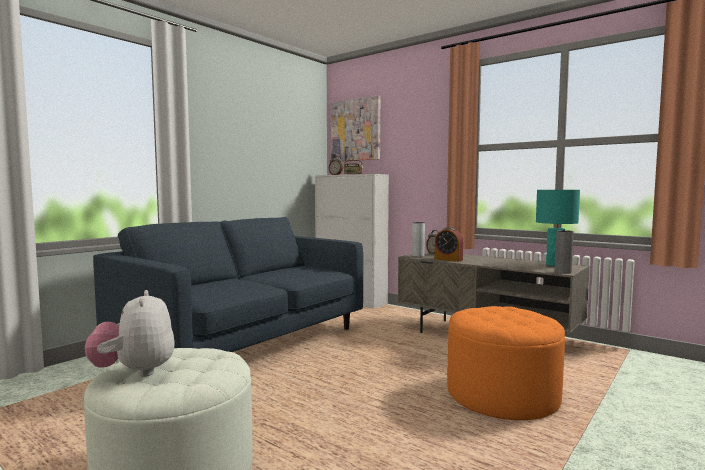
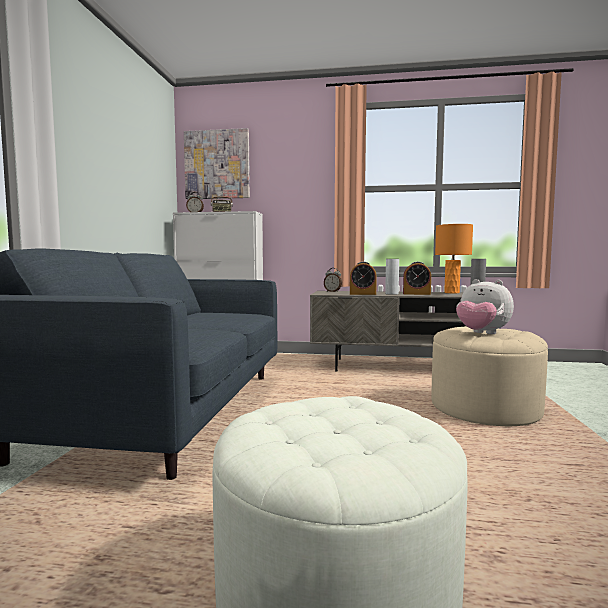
camera: 30 degrees left, 0 degrees up
plush toy [85,290,175,377] -> plush toy moved to [456,279,514,334]
grey vase [412,222,425,257] -> grey vase moved to [385,259,399,295]
orange ottoman [448,306,565,420] -> beige ottoman [432,326,548,426]
turquoise table lamp [536,190,580,266] -> orange table lamp [435,224,473,293]
none -> alarm clock [403,262,431,295]

